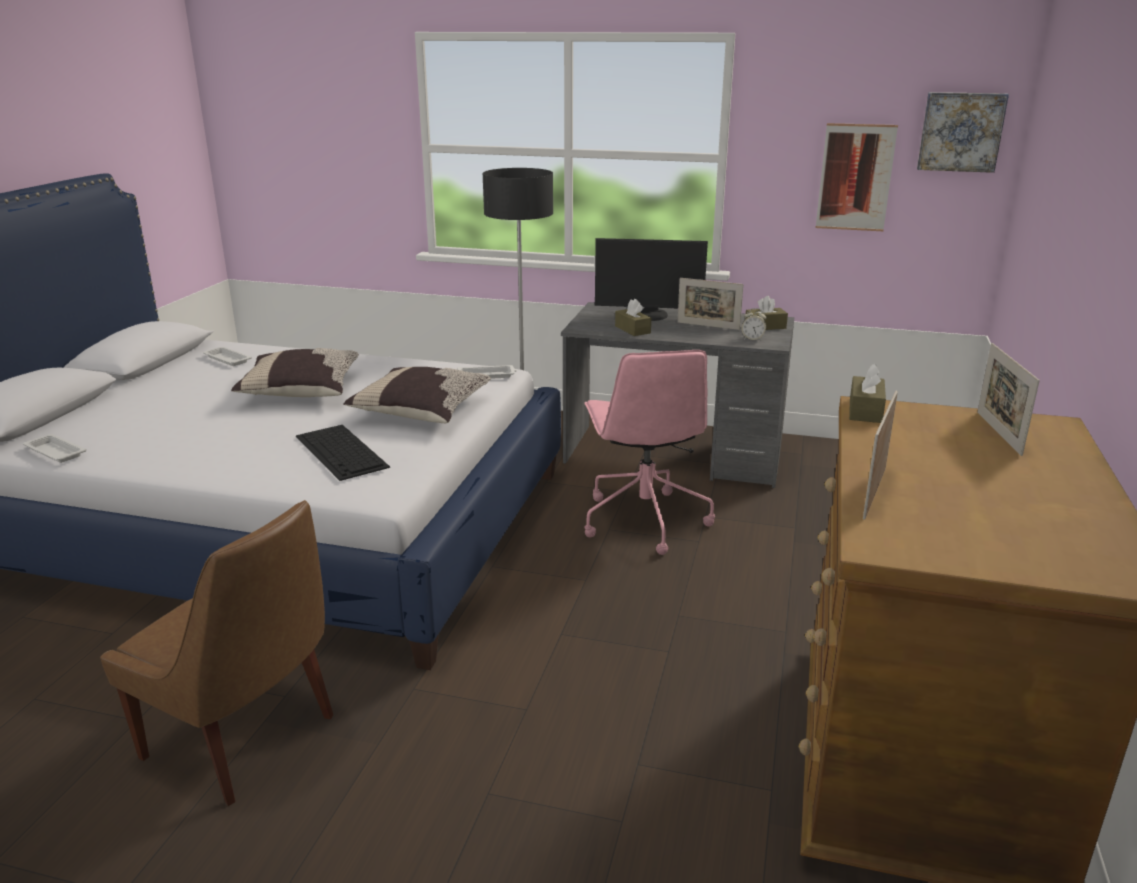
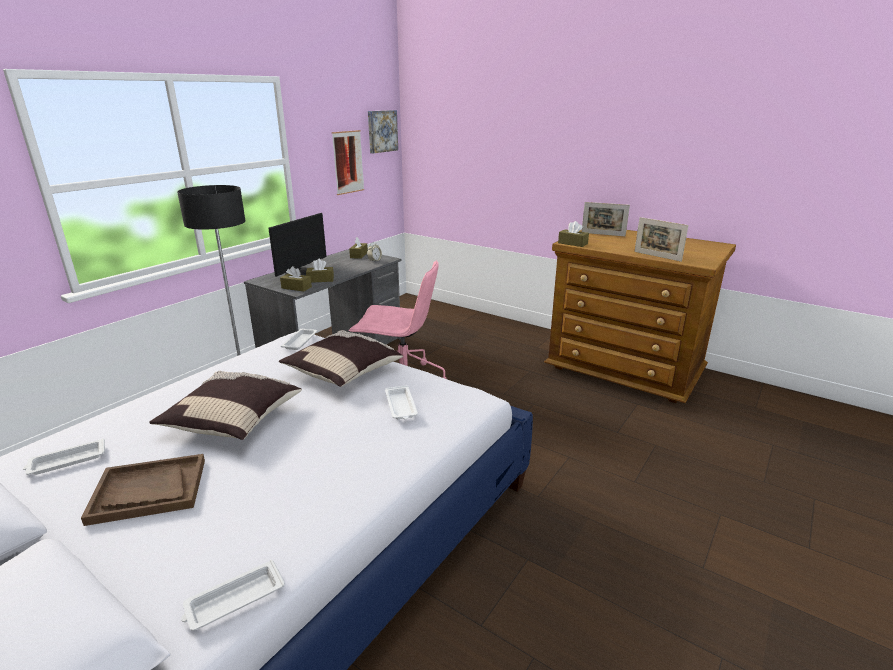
camera: 70 degrees left, 0 degrees up
brown chair [100,500,333,806] -> none
keyboard [296,425,390,481] -> white tray [385,385,418,419]
picture frame [677,278,744,330] -> none
none -> brown tray [81,454,205,526]
none -> brown tissue box [280,266,312,291]

